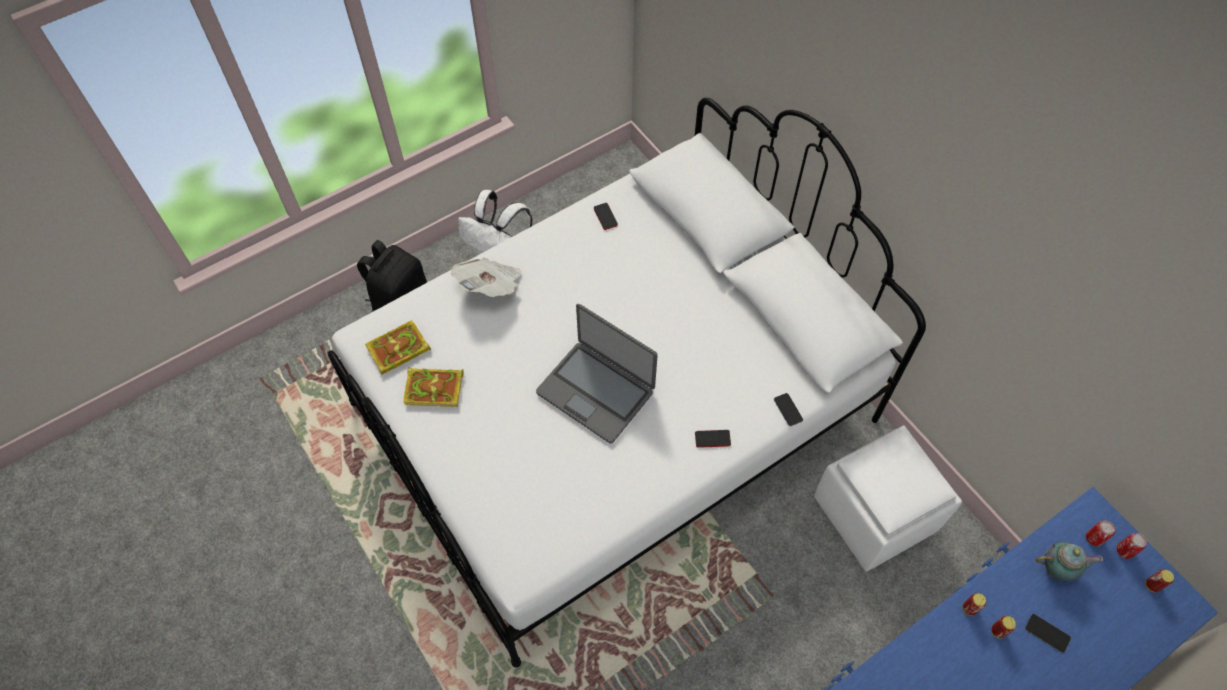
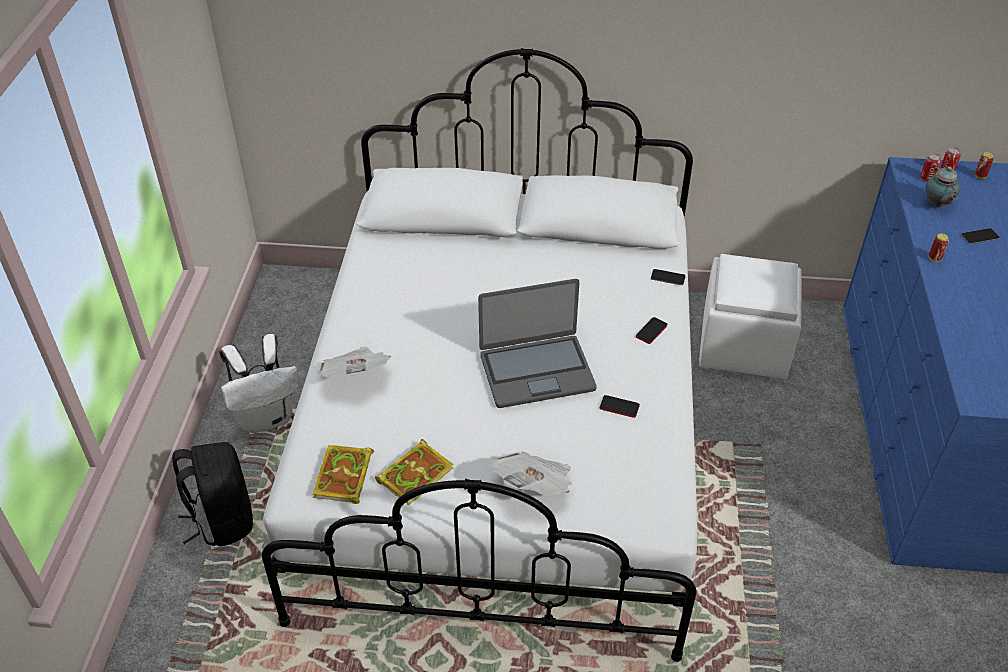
camera: 50 degrees left, 15 degrees down
phone [594,203,618,230] -> phone moved to [600,395,640,418]
can [991,616,1016,639] -> none
teapot [1035,542,1103,581] -> teapot turned 135 degrees clockwise [925,164,960,207]
none -> newspaper [490,451,572,496]

